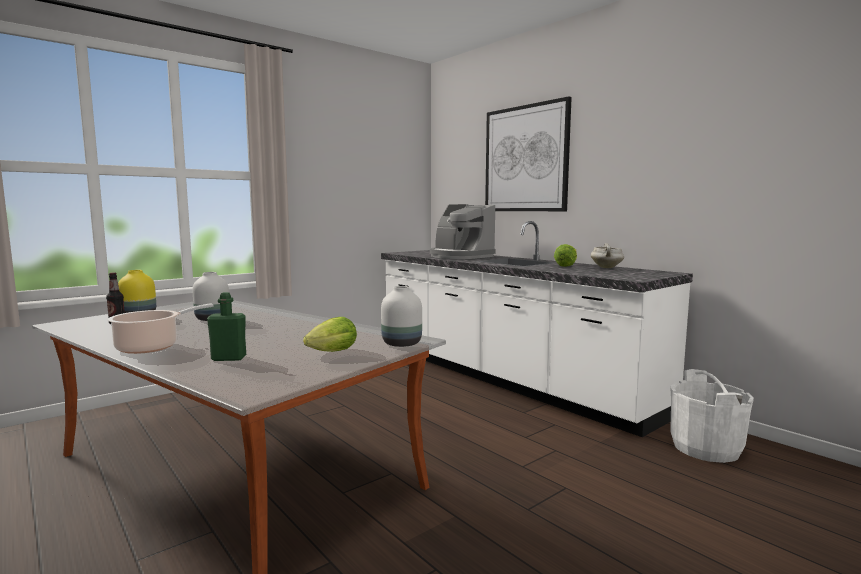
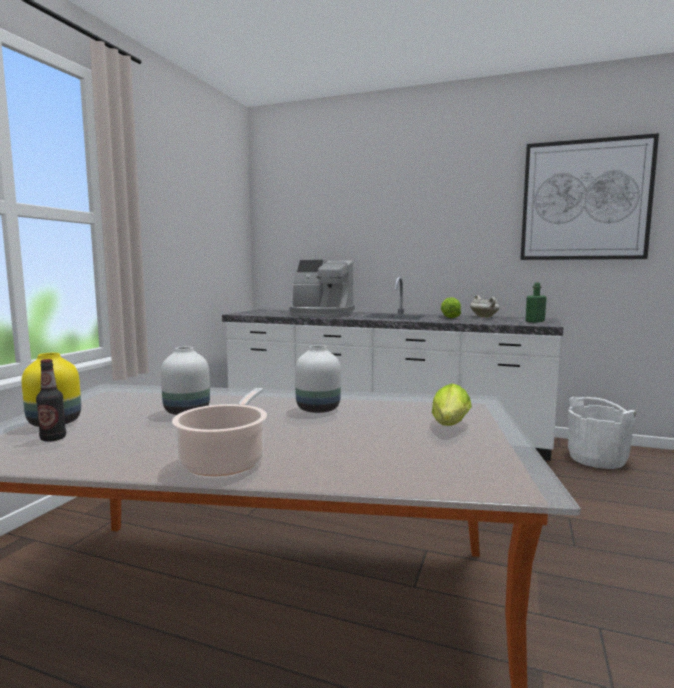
camera: 30 degrees left, 0 degrees up
green bottle [207,292,246,361] -> green bottle moved to [526,283,547,323]
white vase [381,286,422,347] -> white vase moved to [295,345,341,413]
picture [485,96,572,211] -> picture moved to [520,133,659,260]

